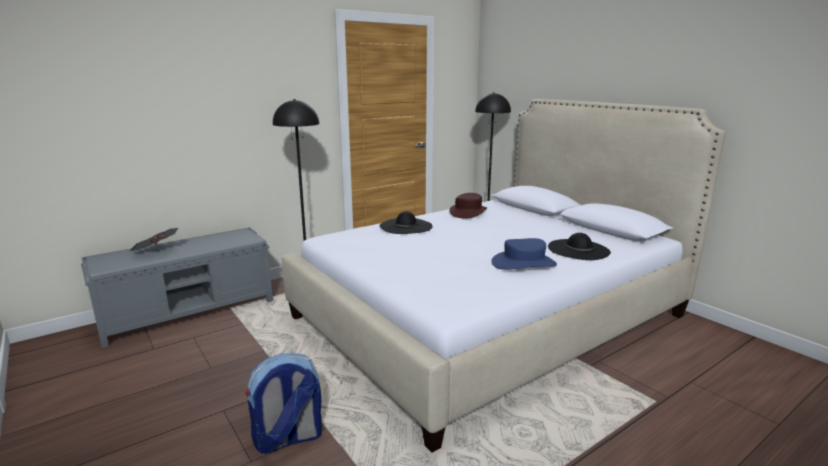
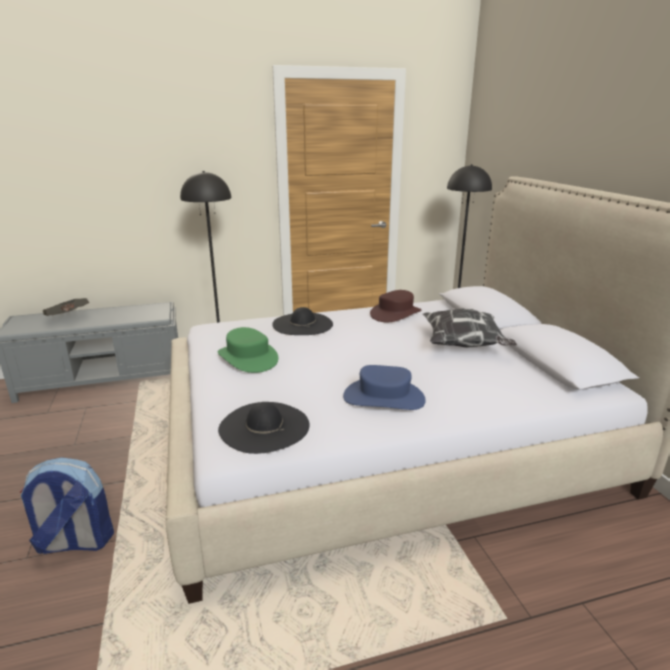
camera: 20 degrees right, 5 degrees up
black hat [548,233,611,260] -> black hat moved to [218,402,310,454]
none -> green hat [218,327,279,373]
none -> pillow [423,309,517,348]

